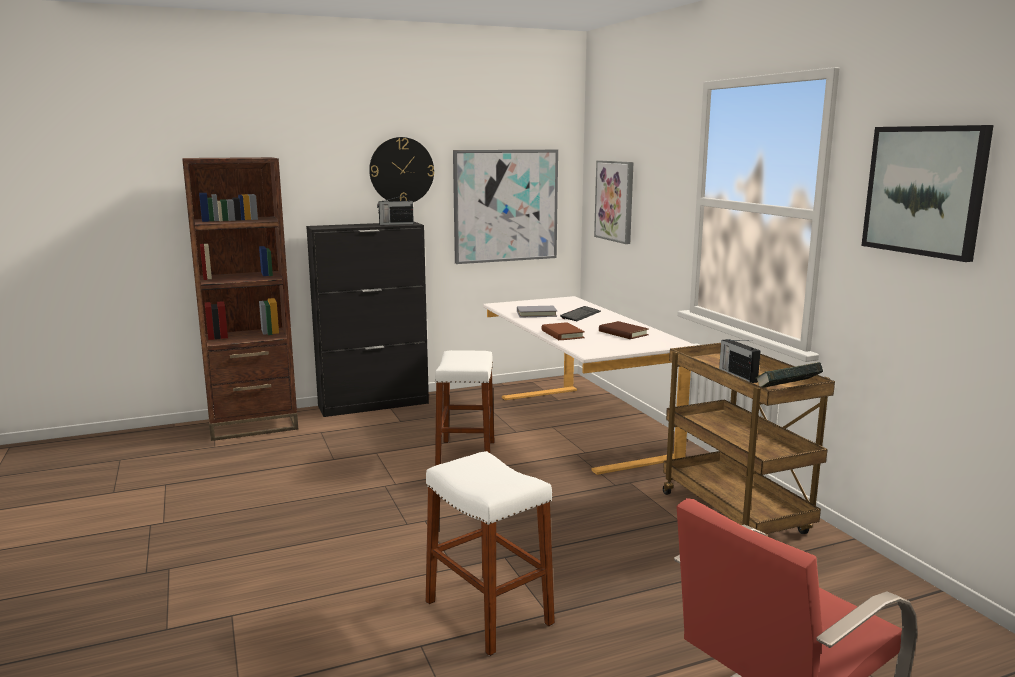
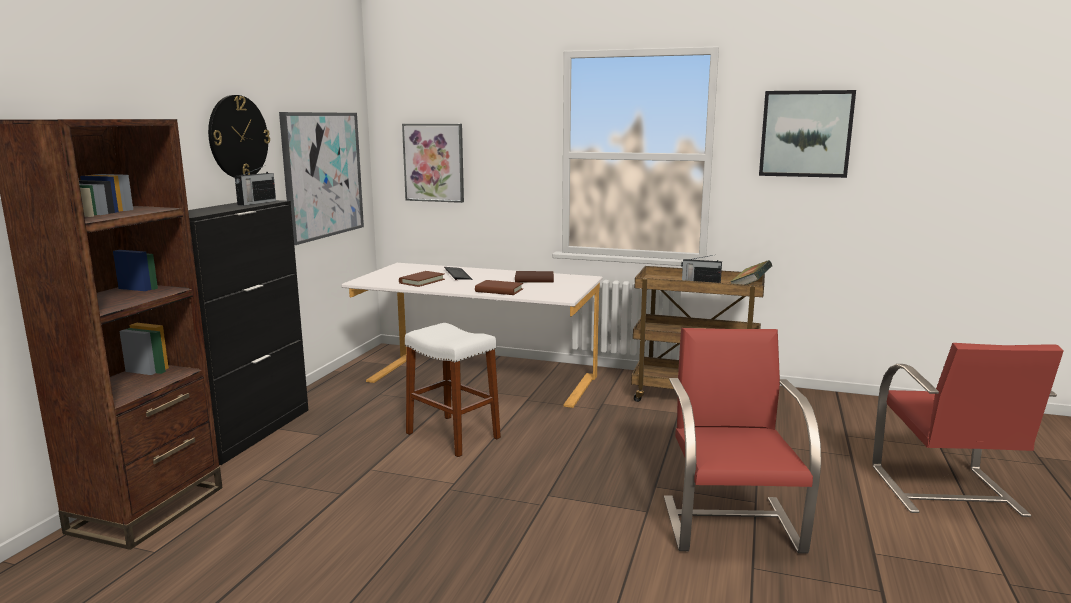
camera: 50 degrees left, 0 degrees up
white stool [426,451,555,656] -> red chair [664,328,821,554]
grey book [517,306,557,317] -> brown book [399,271,445,287]

